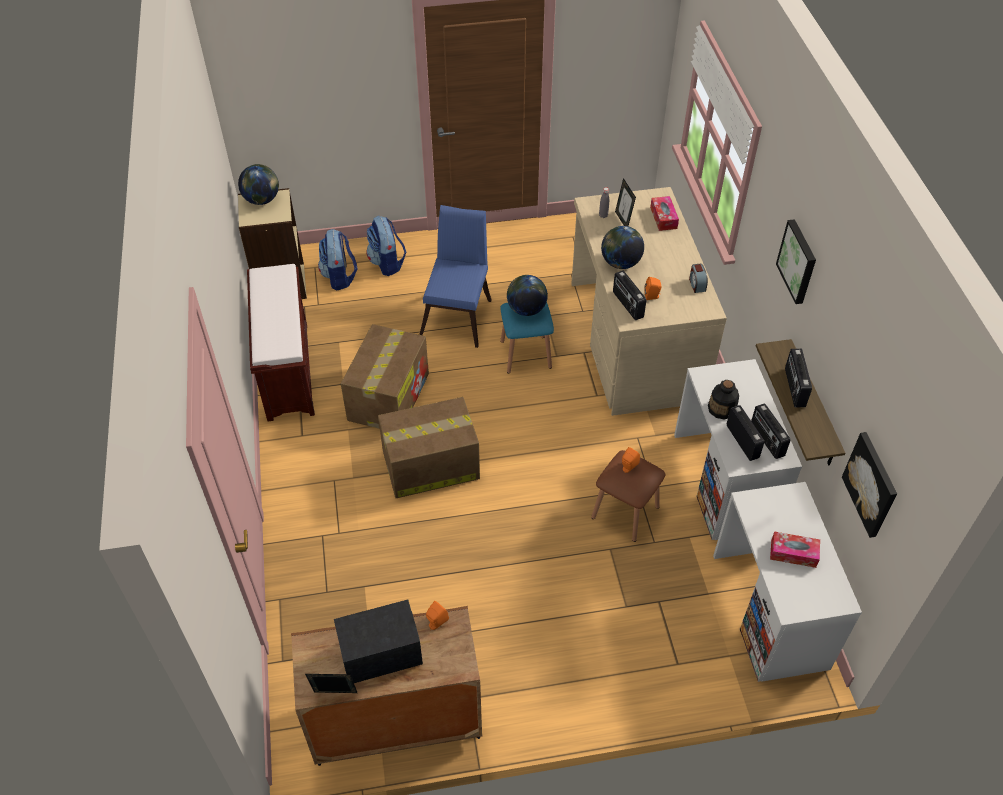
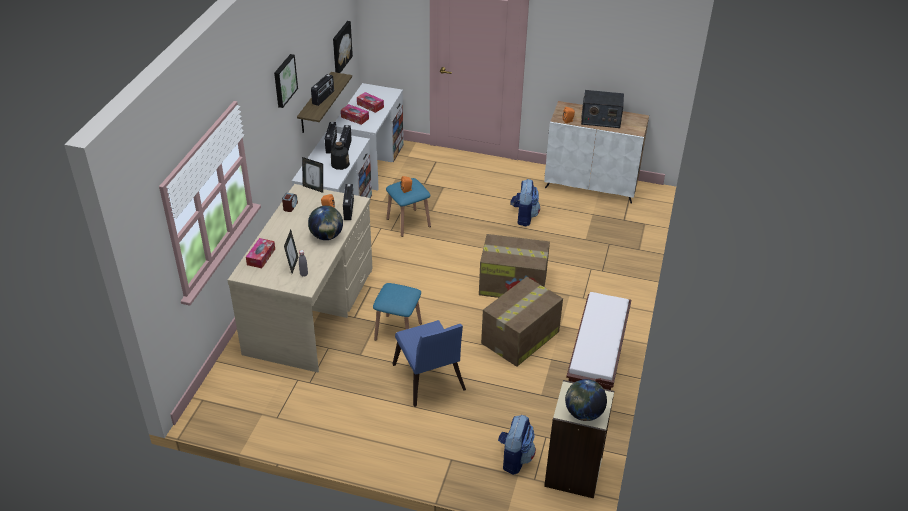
camera: 155 degrees left, 10 degrees down
brown cabinet [291,606,482,766] -> white cabinet [544,101,649,204]
picture frame [305,674,357,693] -> picture frame moved to [302,157,323,193]
backpack [366,216,406,276] -> backpack moved to [510,179,540,226]
blue chair [419,205,491,348] -> blue chair turned 60 degrees counterclockwise [393,320,466,407]
globe [507,275,548,316] -> none
brown stool [591,450,666,542] -> blue stool [386,178,431,237]
none -> tissue box [341,104,369,125]

